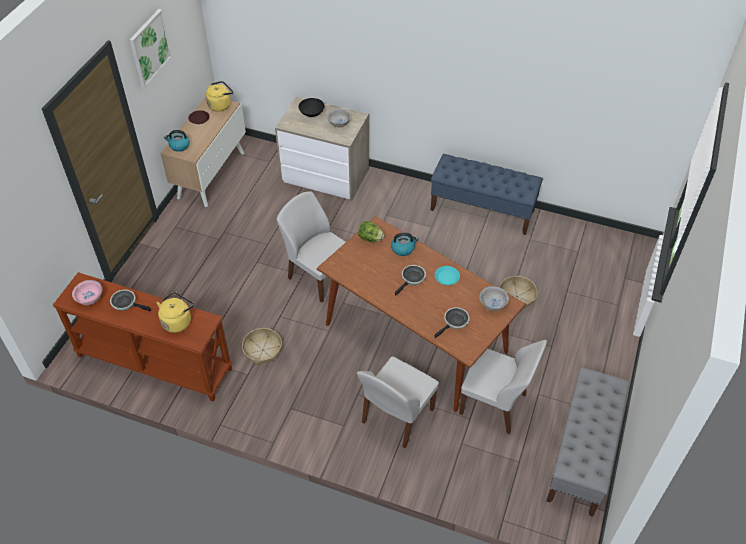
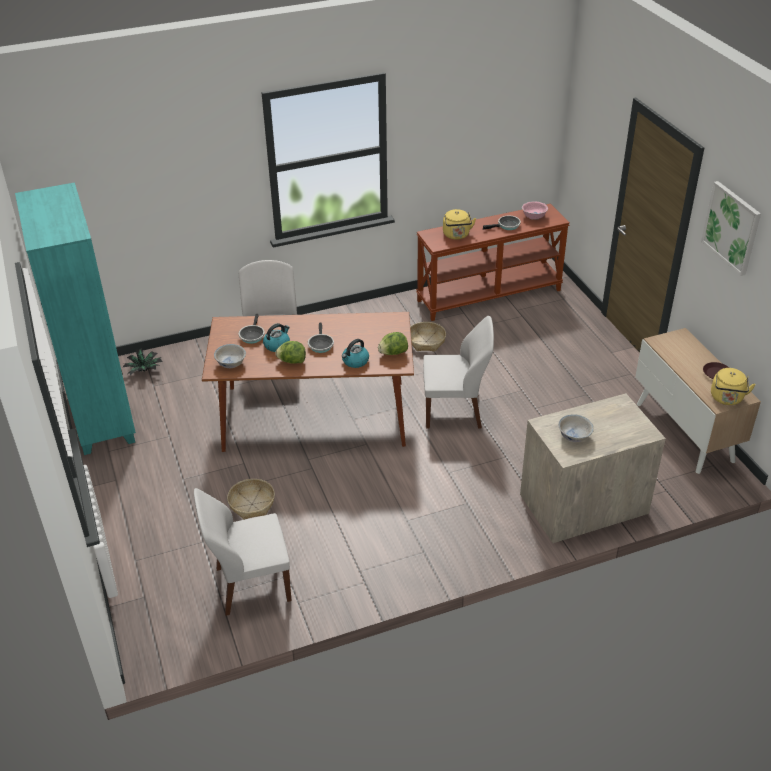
camera: 140 degrees right, 10 degrees down
kettle [164,130,190,152] -> kettle moved to [263,323,290,352]
black bowl [298,98,325,117] -> none
blue bench [431,154,543,235] -> none
turquoise plate [435,266,460,285] -> lettuce [275,341,306,364]
white chair [459,340,547,434] -> white chair moved to [194,488,292,616]
grey bench [546,367,630,517] -> turquoise bookcase [15,182,136,455]
none -> potted plant [123,348,163,375]

